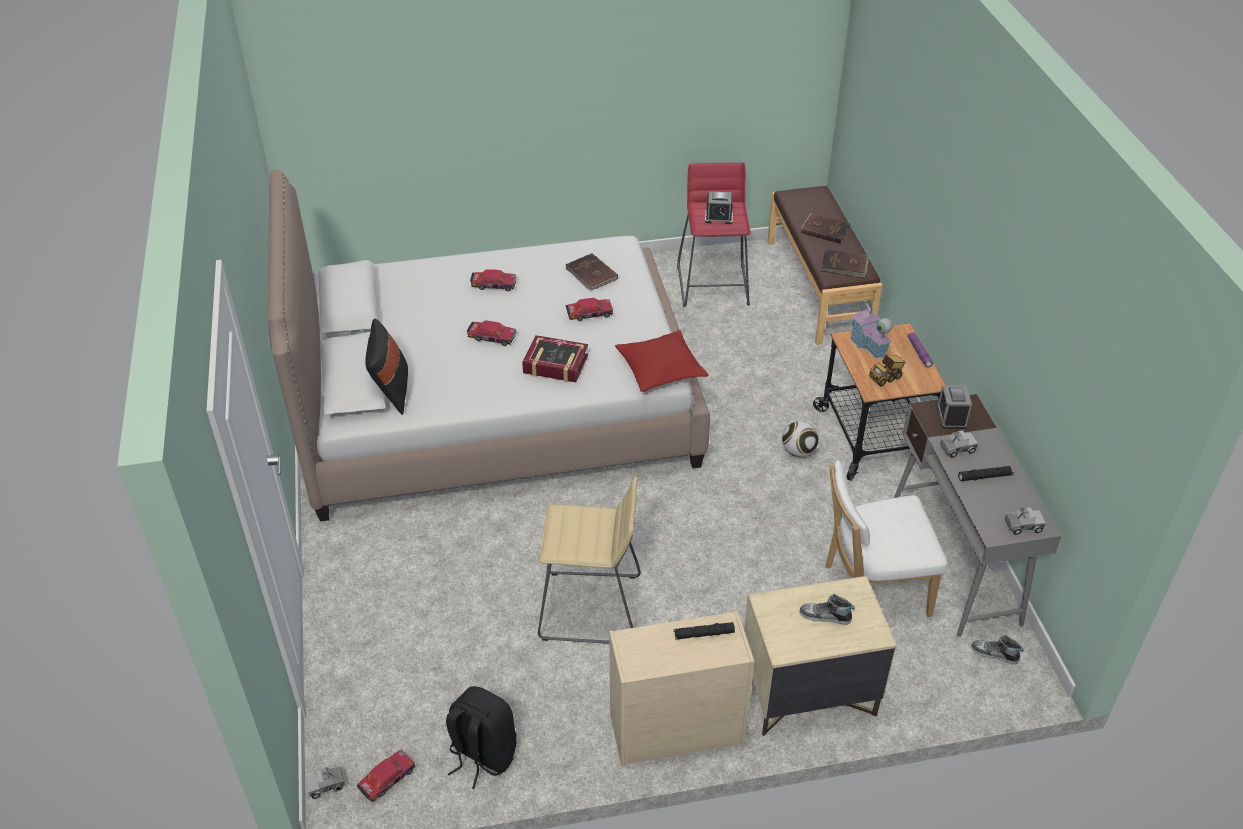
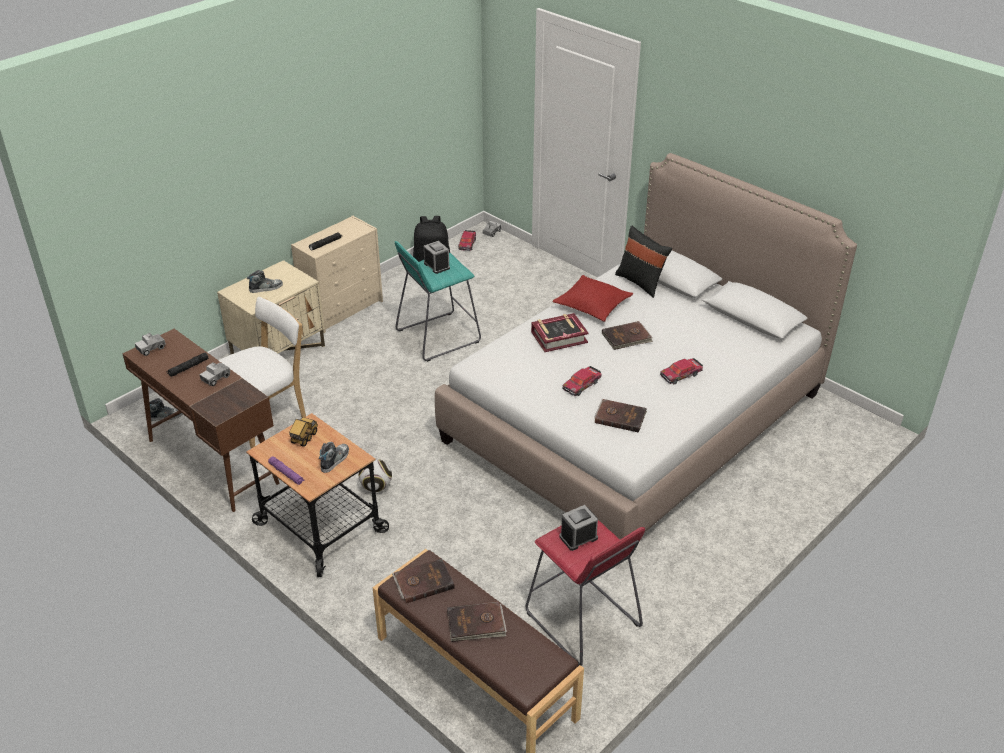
camera: 145 degrees right, 5 degrees down
toy car [467,321,516,346] -> brown book [602,321,653,350]
beige stool [538,476,641,644] -> turquoise stool [395,241,481,362]
red pillow [615,330,709,392] -> red pillow moved to [552,275,633,322]
toy house [850,303,893,359] -> shoe [319,442,349,473]
grey desk [894,394,1062,637] -> brown desk [123,329,279,512]
alarm clock [937,385,972,429] -> alarm clock moved to [424,241,450,274]

